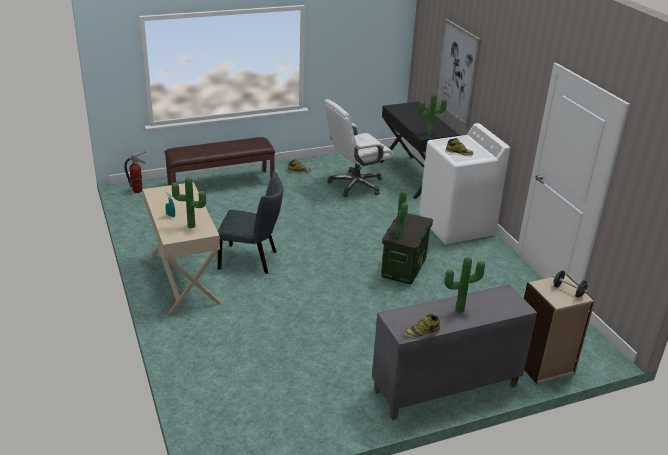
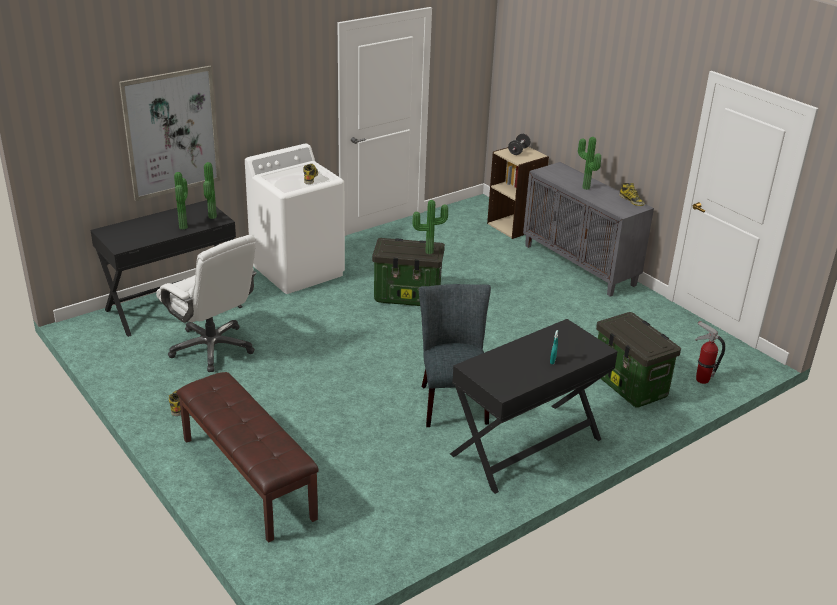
camera: 105 degrees left, 0 degrees up
fire extinguisher [124,150,146,193] -> fire extinguisher moved to [695,321,725,384]
beige desk [143,182,222,314] -> black desk [450,319,618,494]
potted plant [172,177,206,228] -> potted plant moved to [174,172,188,230]
none -> storage box [596,312,681,408]

